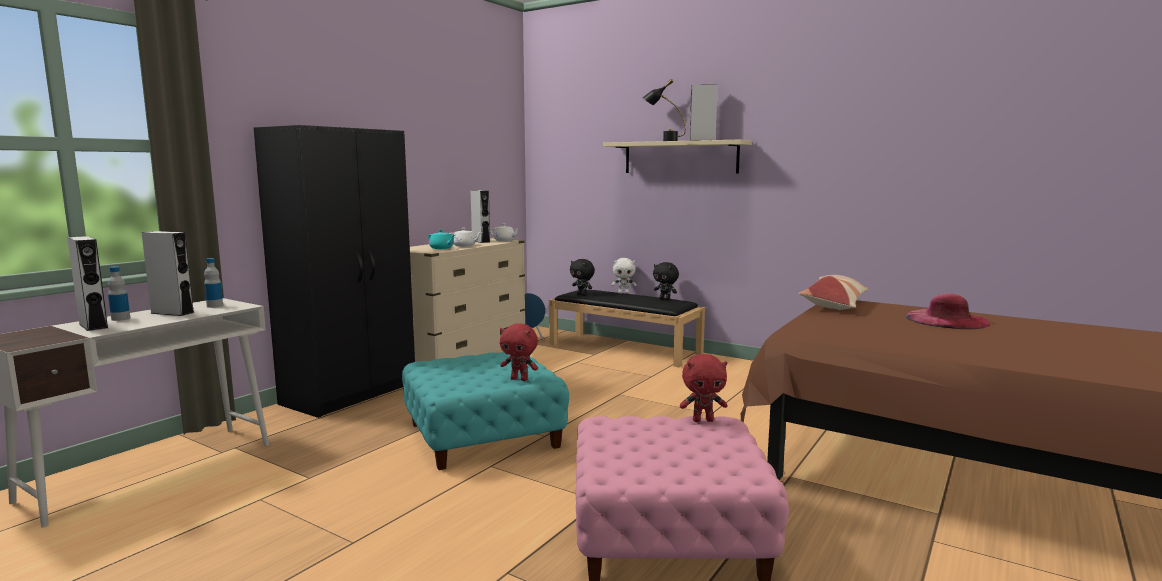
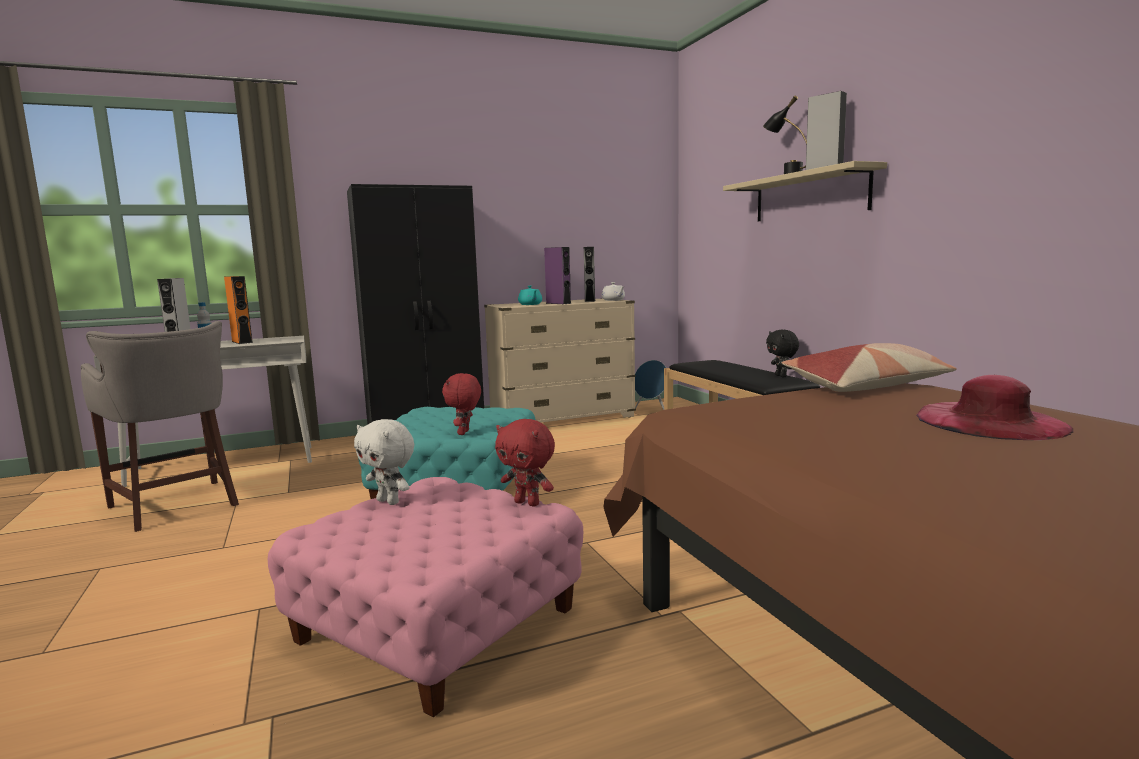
camera: 35 degrees right, 0 degrees up
grey speaker [142,231,194,316] -> orange speaker [224,276,252,344]
bottle [204,258,223,308] -> none
white teapot [450,228,482,247] -> purple speaker [544,247,571,304]
red plush toy [500,323,538,381] -> red plush toy turned 45 degrees clockwise [442,373,481,435]
black plush toy [570,259,595,296] -> none
white plush toy [611,258,636,294] -> white plush toy moved to [354,419,414,505]
none -> grey stool [81,321,239,532]

